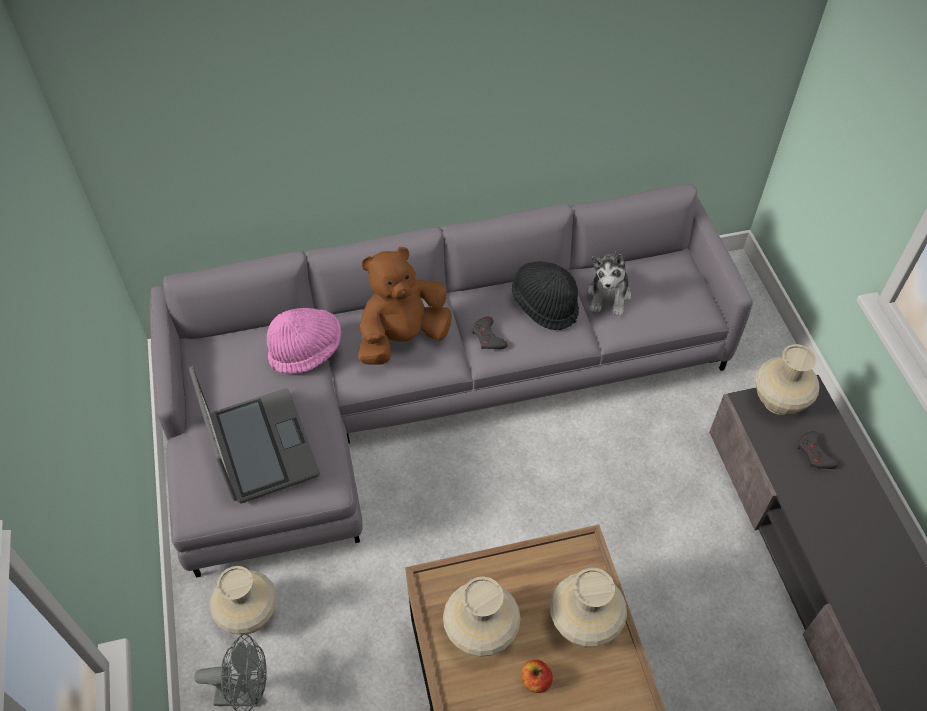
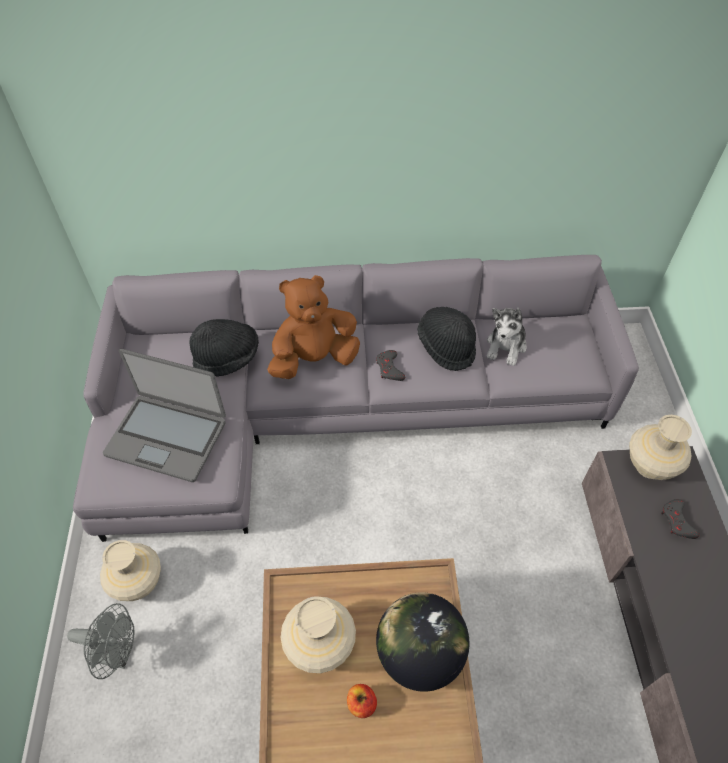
camera: 10 degrees right, 0 degrees up
laptop [189,366,320,504] -> laptop turned 120 degrees clockwise [103,349,226,482]
pink hat [267,308,341,374] -> black hat [189,319,259,377]
beige vase [550,568,627,647] -> globe [376,592,469,692]

